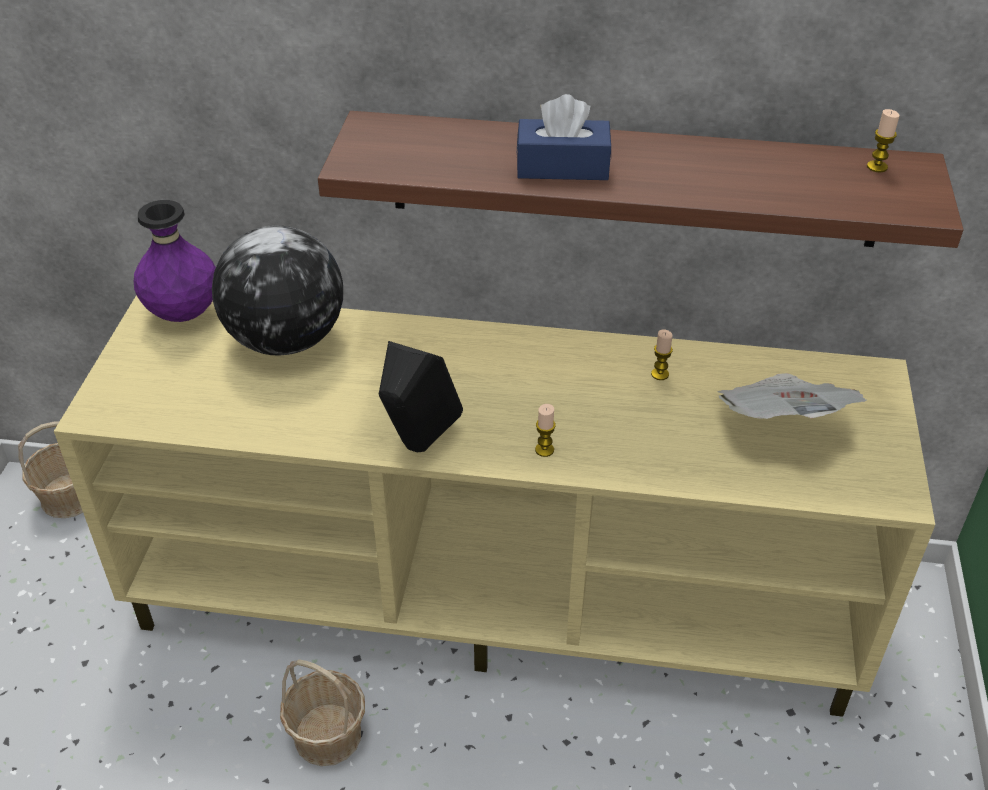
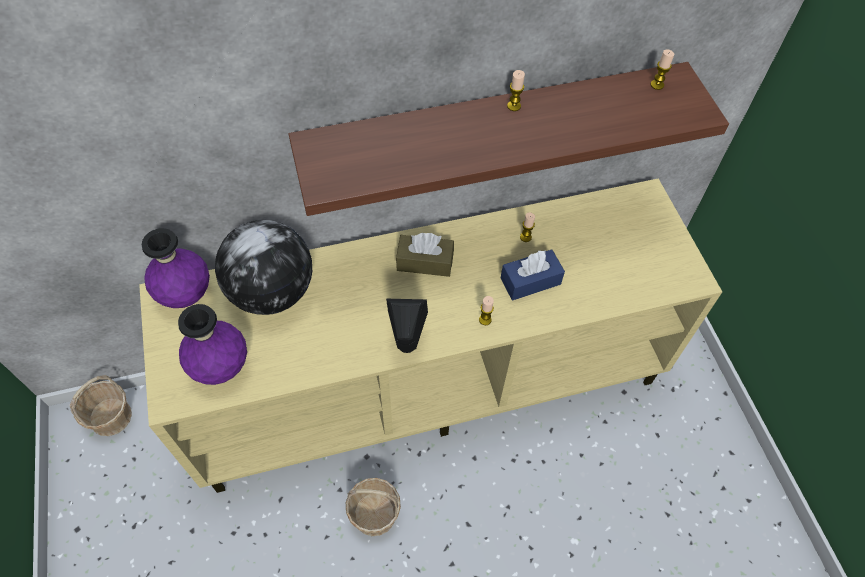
camera: 25 degrees left, 15 degrees up
blue tissue box [516,94,611,180] -> blue tissue box moved to [501,249,565,300]
newspaper [717,373,867,419] -> none
none -> purple vase [178,304,247,385]
none -> brown tissue box [396,233,454,277]
none -> candle [507,70,525,111]

